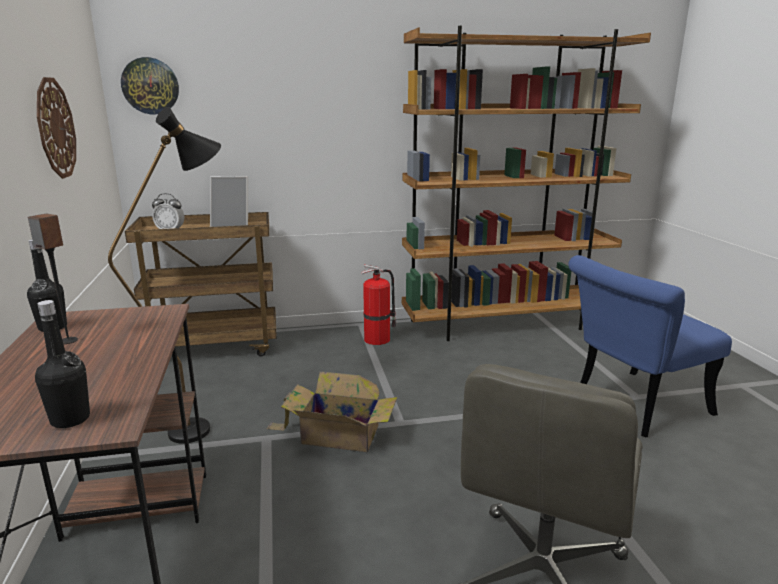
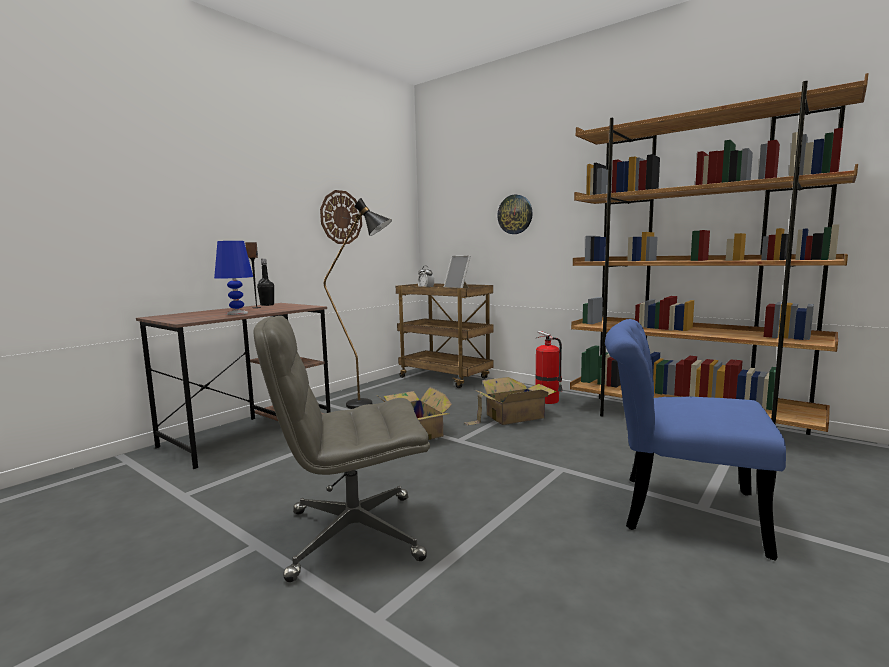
camera: 50 degrees right, 10 degrees down
black bottle [35,300,90,428] -> none
wall clock [121,57,179,114] -> wall clock moved to [497,194,533,234]
none -> blue table lamp [214,241,253,315]
none -> cardboard box [464,377,557,426]

